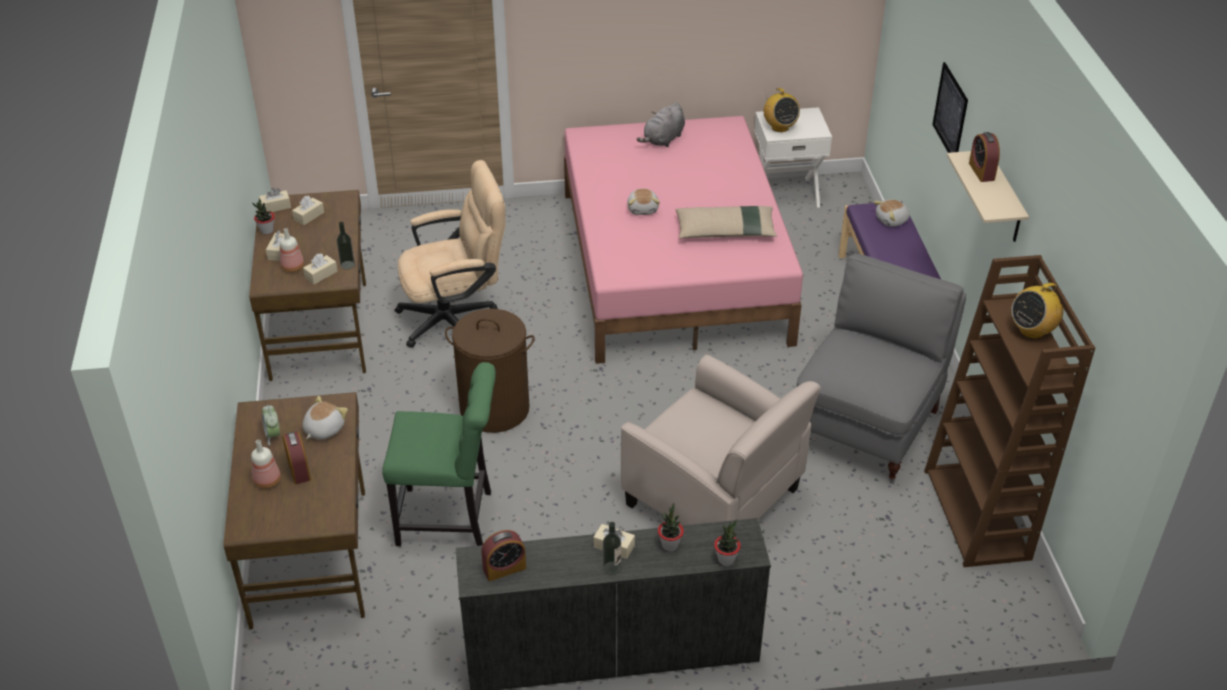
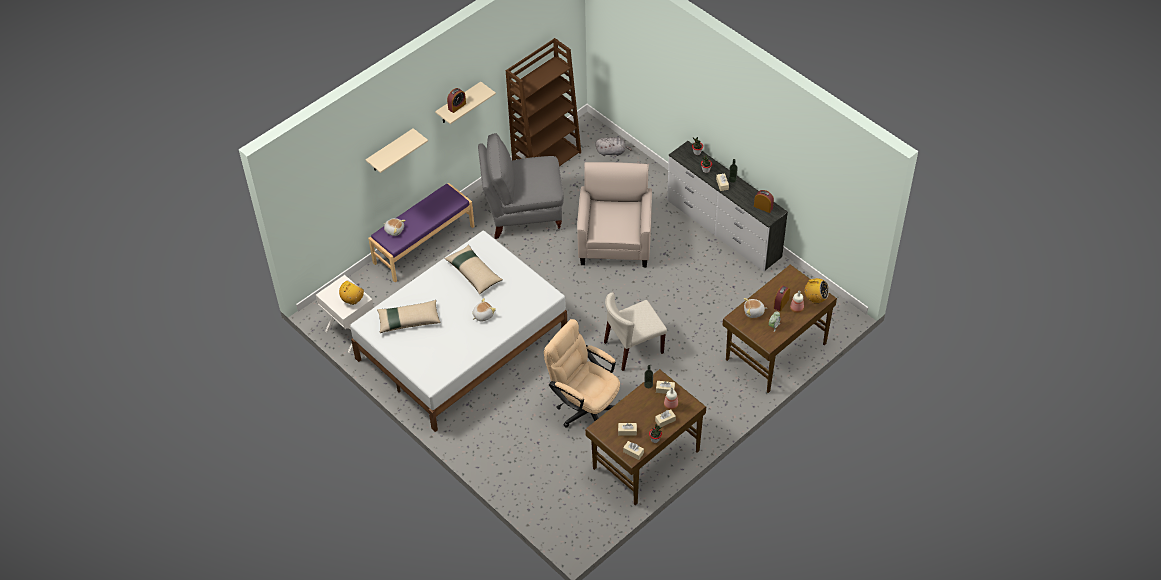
camera: 125 degrees left, 10 degrees up
green chair [382,362,496,546] -> none
brown laundry basket [445,309,535,433] -> beige chair [604,293,667,371]
pink bed [564,116,803,364] -> white bed [350,231,567,432]
grey plush toy [637,102,685,147] -> grey plush toy moved to [595,137,632,156]
picture [932,62,968,153] -> beige shelf [366,128,428,173]
radio [1011,281,1063,339] -> radio moved to [803,278,829,304]
none -> beige pillow [377,300,441,333]

